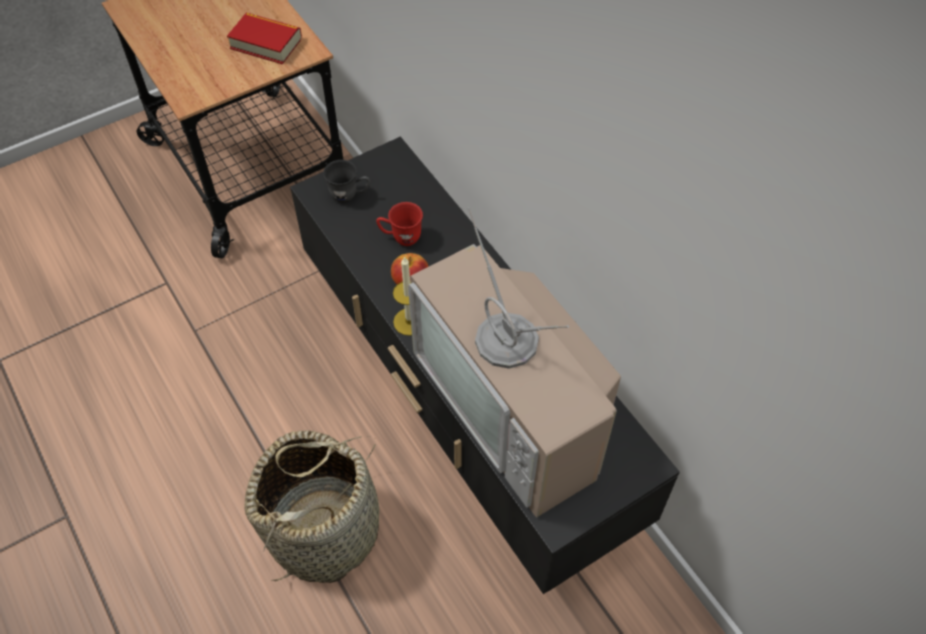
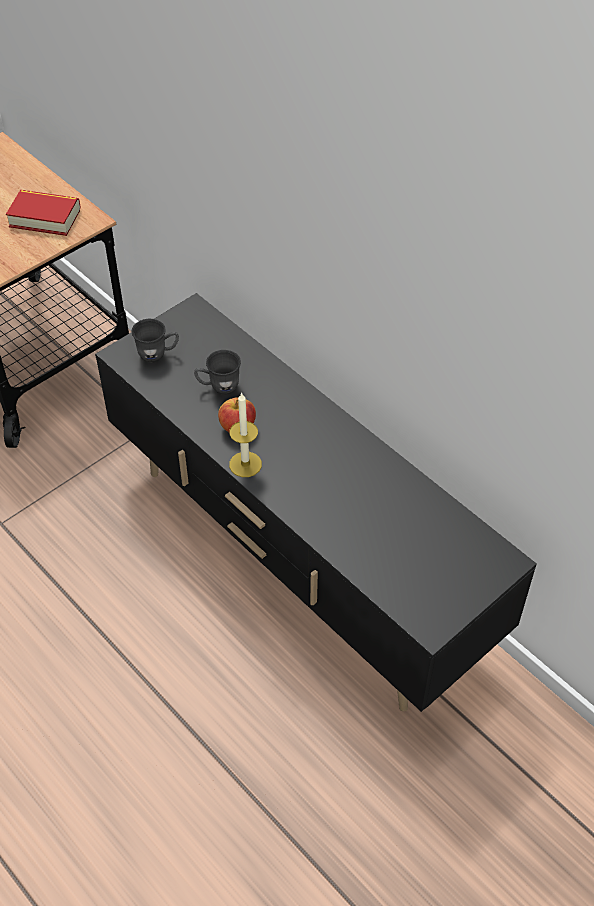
camera: 10 degrees left, 5 degrees down
basket [244,430,379,583] -> none
red mug [376,202,423,246] -> grey mug [194,350,241,395]
television [408,207,621,517] -> none

